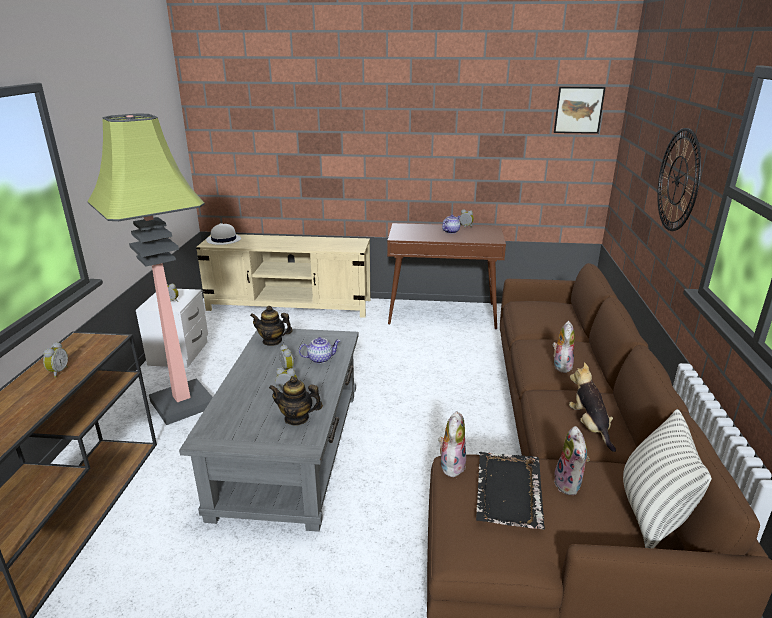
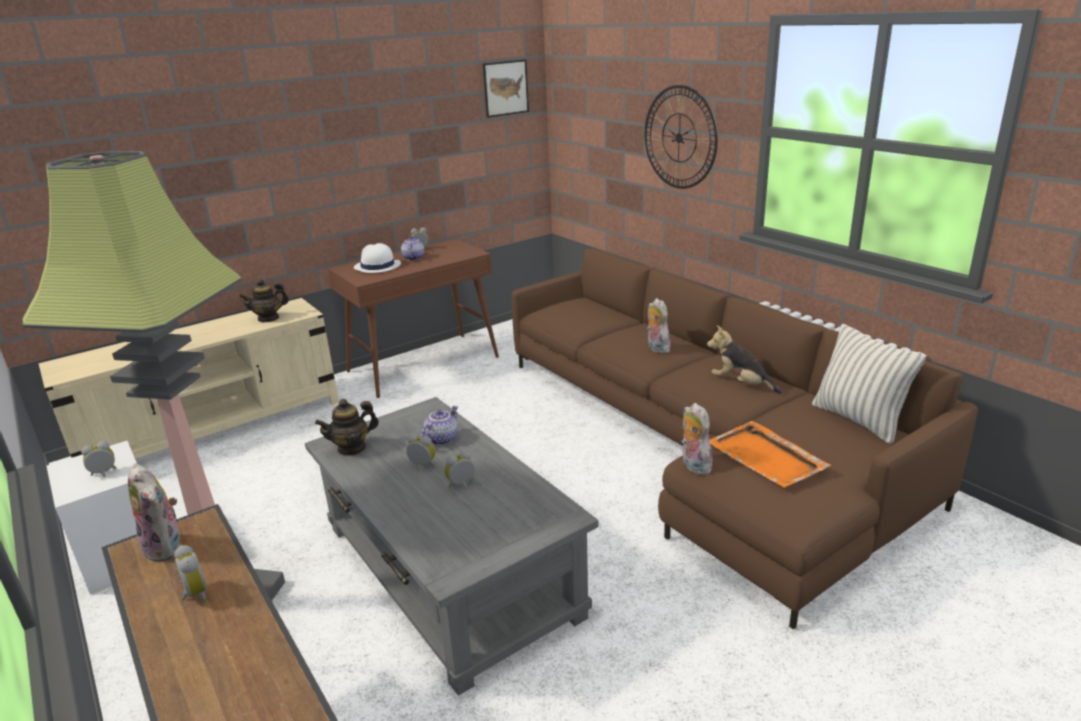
camera: 40 degrees left, 0 degrees up
white hat [206,223,241,245] -> white hat moved to [354,243,401,273]
teapot [269,376,323,426] -> teapot moved to [239,279,289,323]
black tray [476,452,545,530] -> orange tray [710,421,831,488]
plush toy [554,426,590,495] -> plush toy moved to [128,464,180,562]

